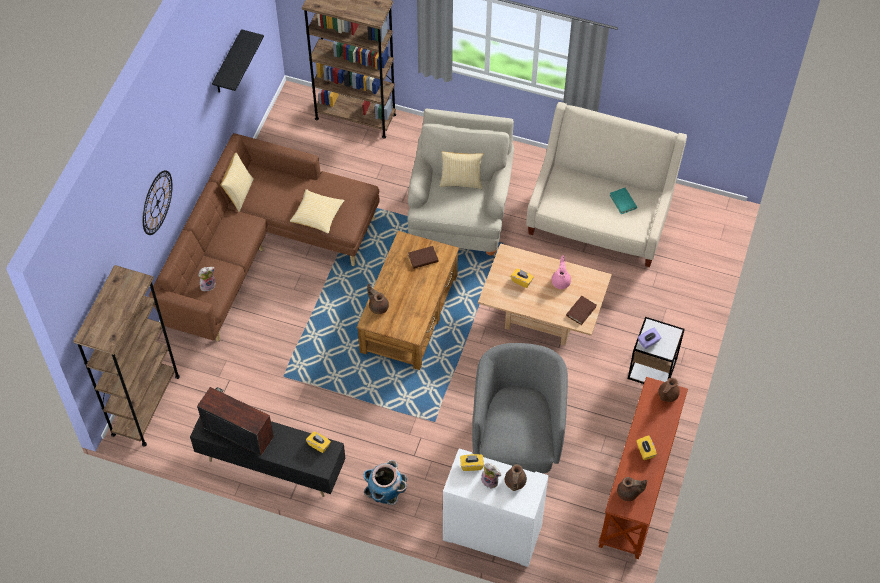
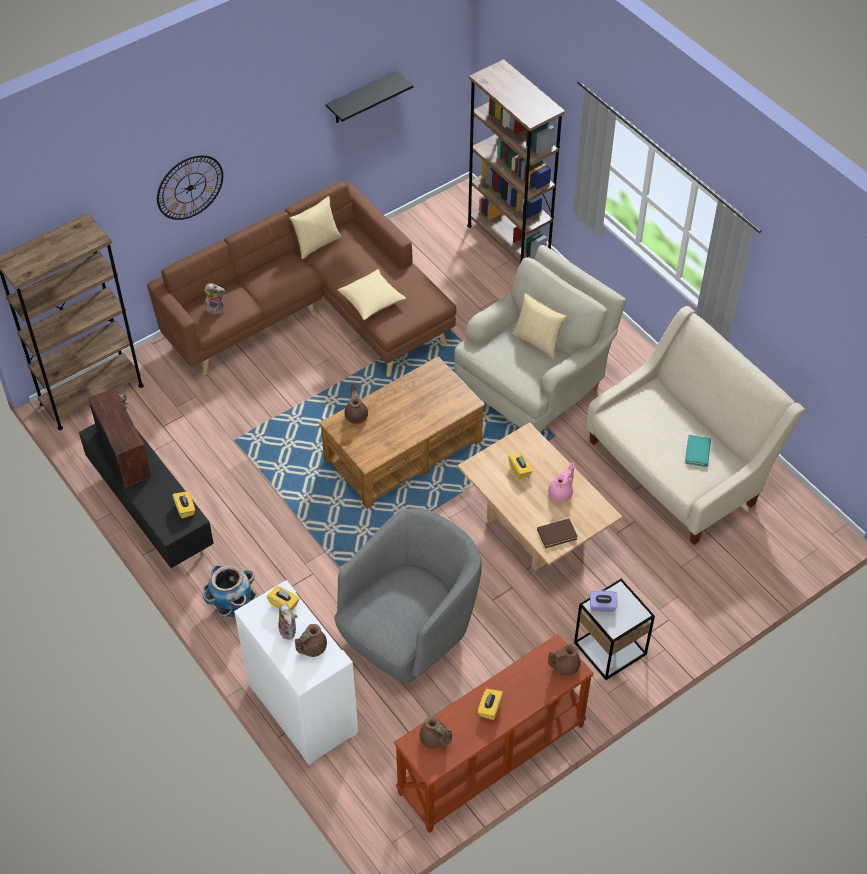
camera: 35 degrees right, 5 degrees down
brown book [408,246,439,269] -> none

